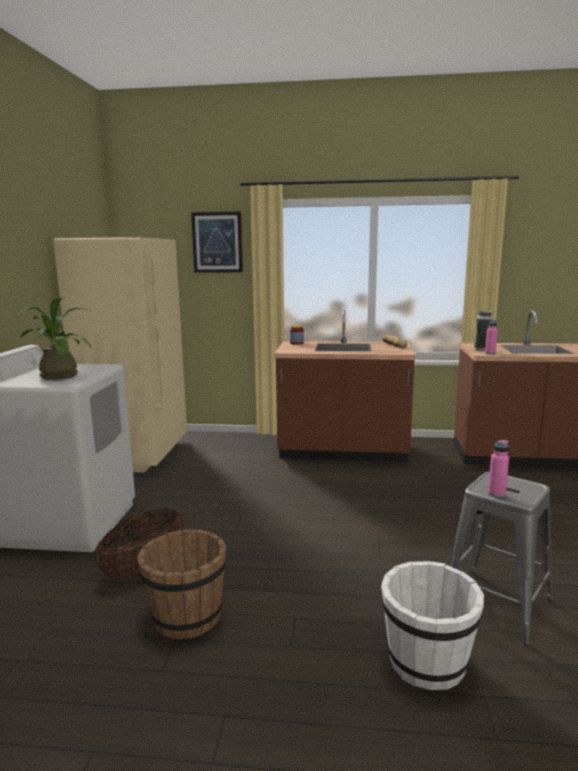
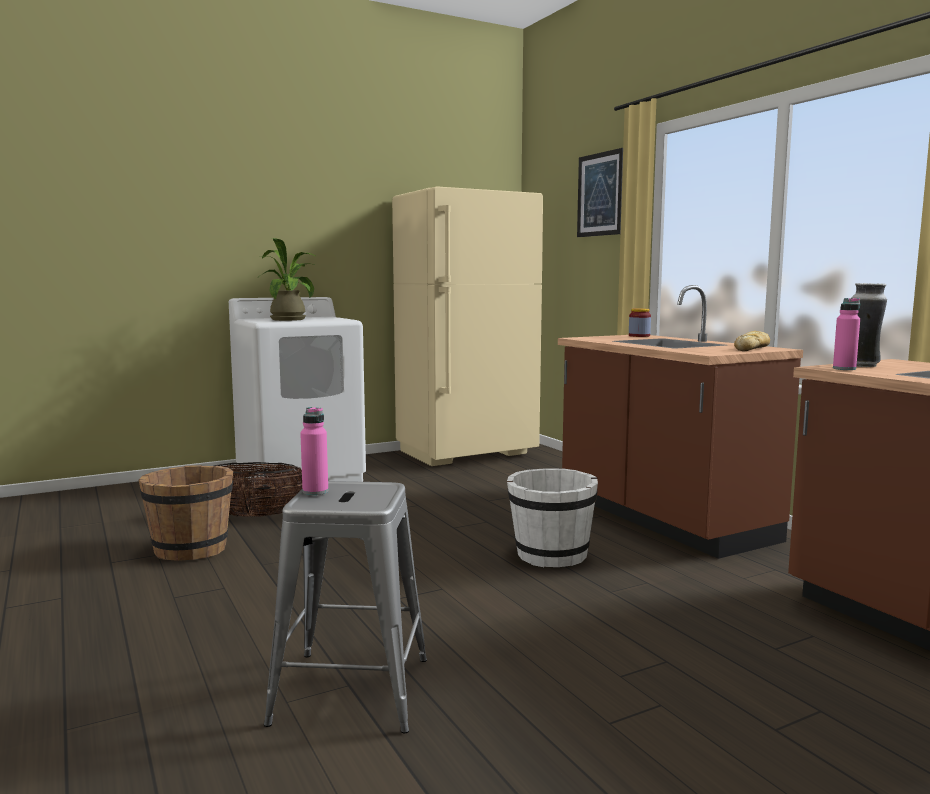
camera: 55 degrees right, 5 degrees down
white bucket [381,561,484,690] -> white bucket moved to [507,468,598,567]

